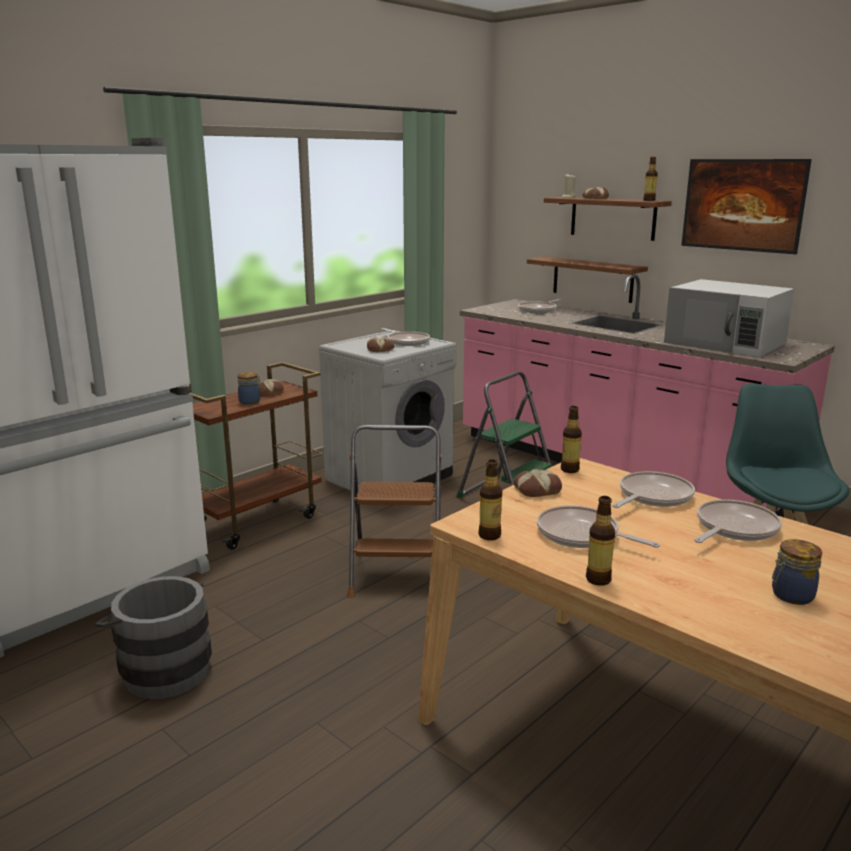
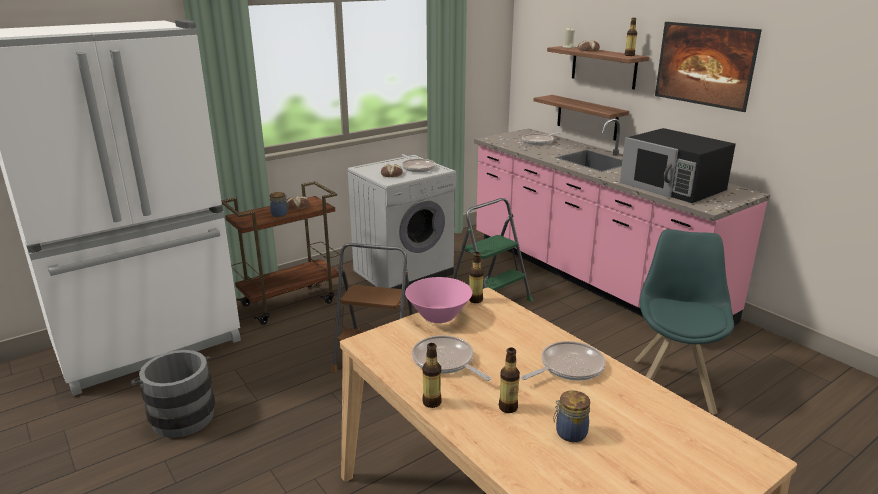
camera: 10 degrees right, 5 degrees up
bottle [479,459,502,540] -> bottle moved to [499,347,520,413]
bread [513,469,562,497] -> pink bowl [405,277,472,323]
frying pan [612,471,695,508] -> none
white microwave [664,279,794,357] -> black microwave [620,128,736,203]

